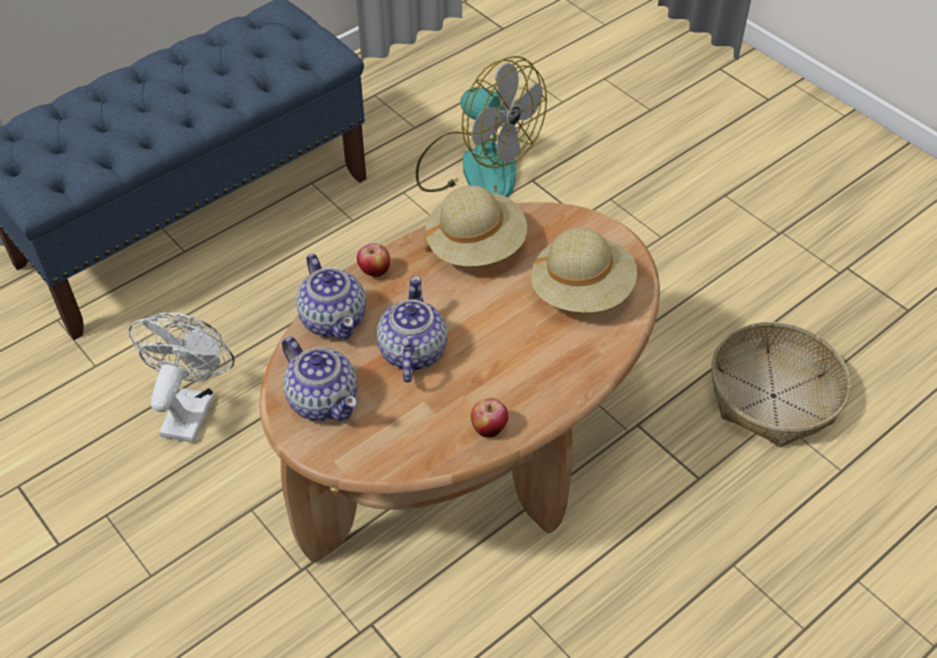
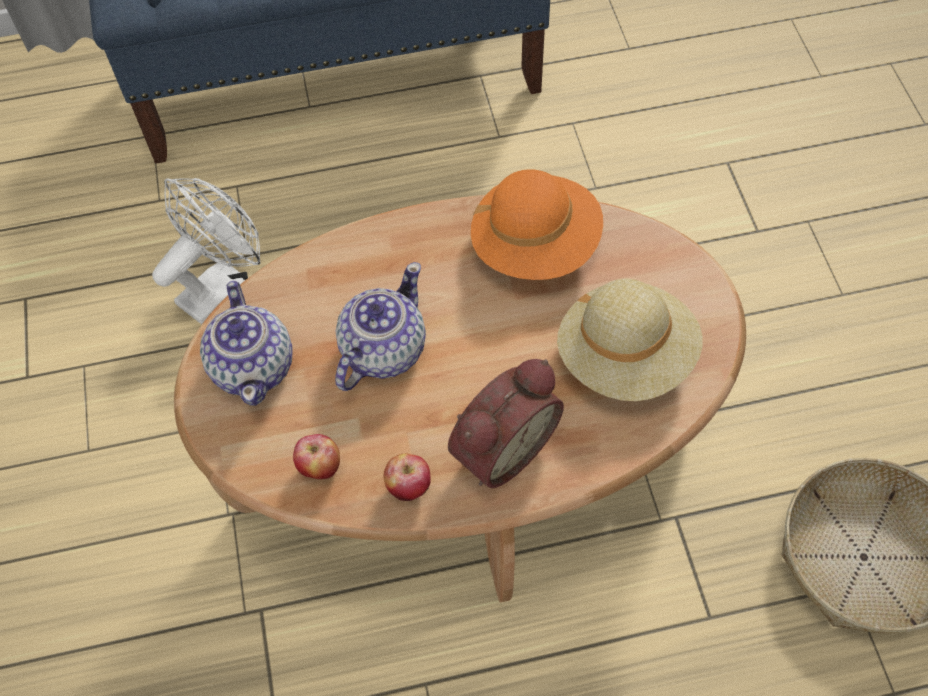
camera: 30 degrees right, 10 degrees up
teapot [296,254,366,340] -> none
apple [357,243,390,277] -> apple moved to [293,434,340,479]
fan [416,56,547,198] -> none
beige hat [425,185,527,266] -> orange hat [471,169,603,280]
none -> alarm clock [448,359,564,488]

